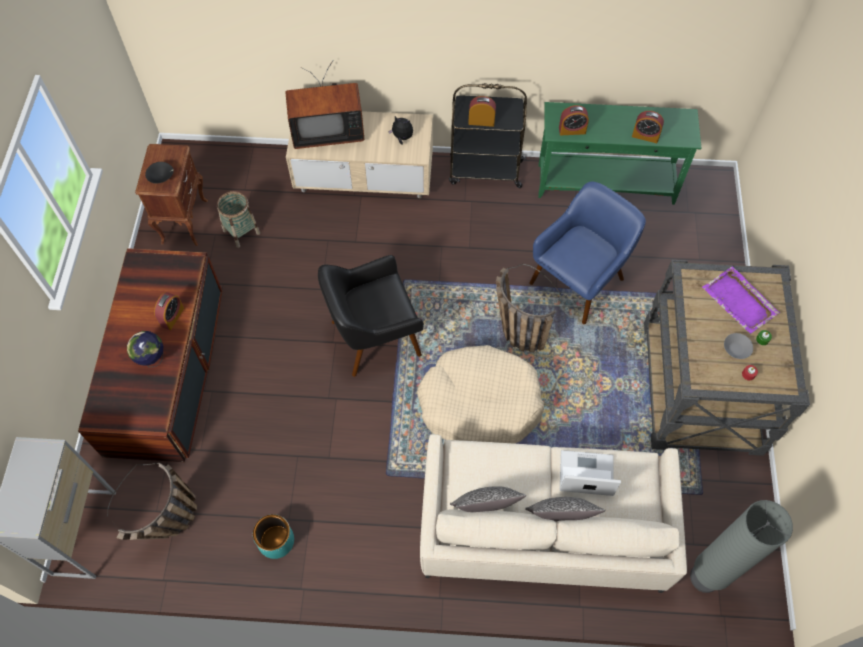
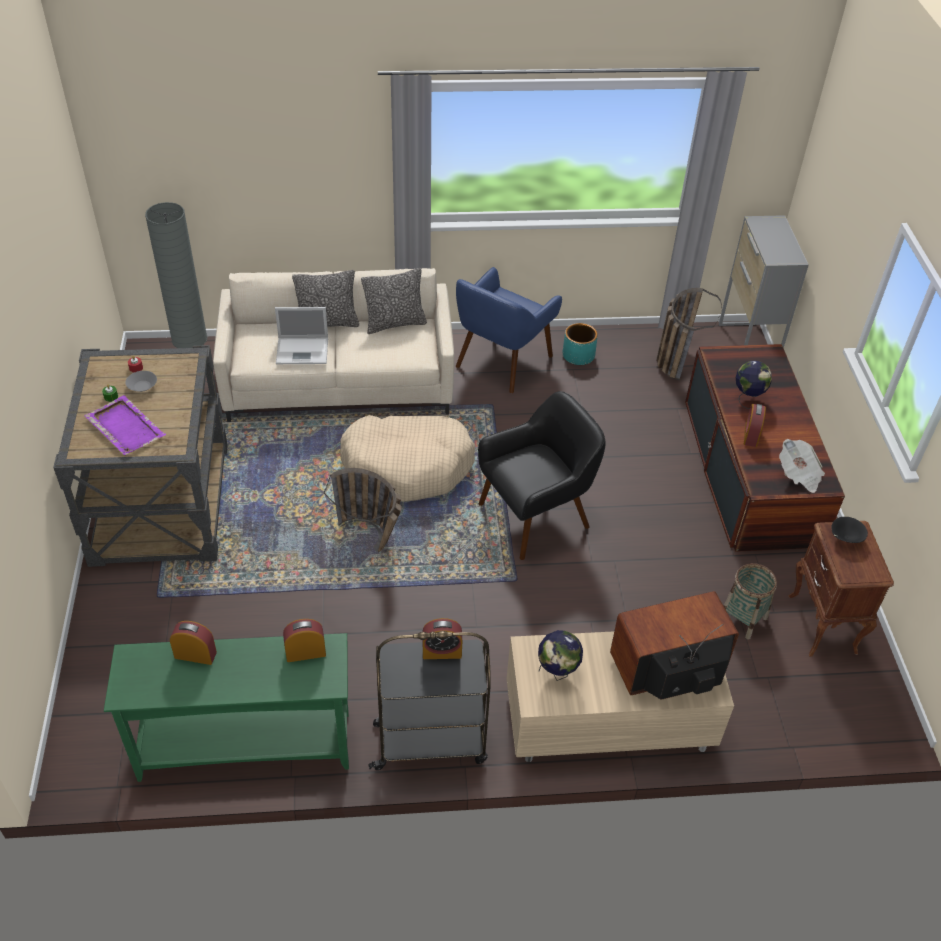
camera: 170 degrees right, 15 degrees down
plush toy [388,116,413,145] -> globe [538,630,583,681]
blue armchair [529,182,646,324] -> blue armchair moved to [456,267,562,393]
none -> newspaper [779,439,825,493]

